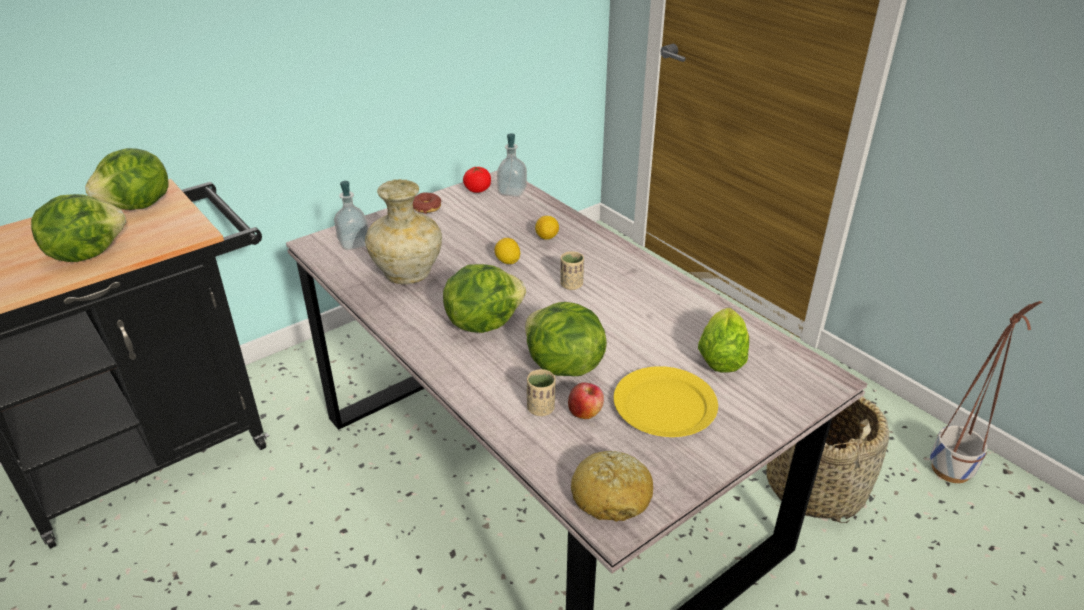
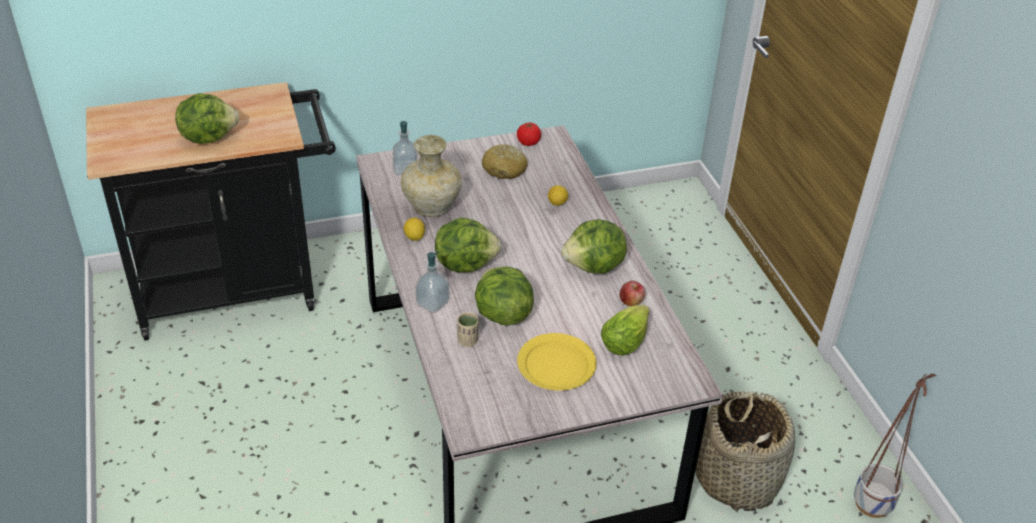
camera: 20 degrees right, 5 degrees up
lettuce [85,148,169,210] -> lettuce moved to [561,219,627,274]
donut [413,192,441,214] -> none
lemon [494,238,520,264] -> lemon moved to [404,218,425,241]
soap dispenser [497,134,527,197] -> soap dispenser moved to [415,252,450,313]
beige cup [560,251,584,290] -> none
apple [568,382,604,419] -> apple moved to [620,281,646,307]
bread [571,451,653,522] -> bread moved to [482,144,528,179]

